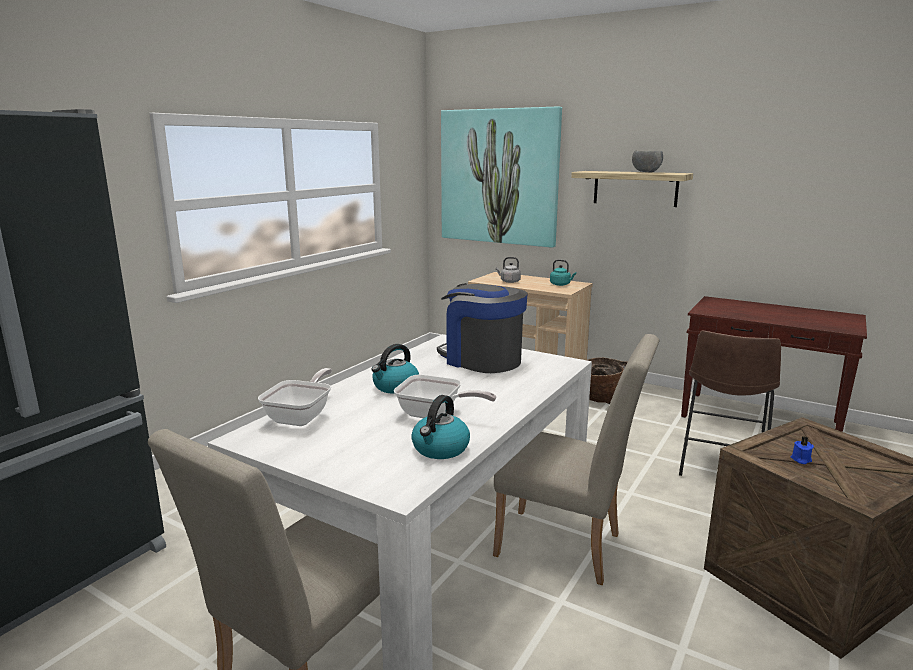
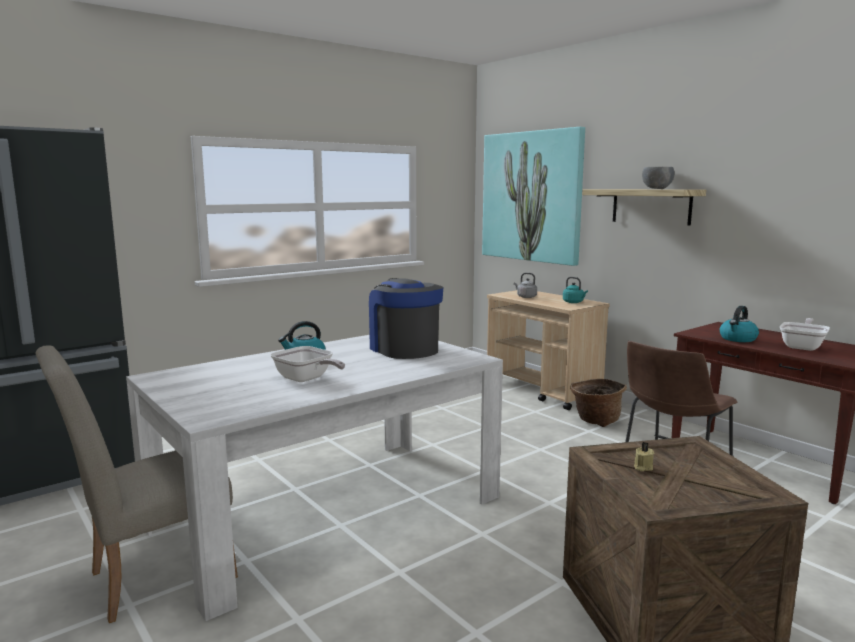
camera: 20 degrees right, 5 degrees down
frying pan [258,368,332,426] -> frying pan moved to [780,318,830,351]
kettle [411,395,470,459] -> kettle moved to [720,306,759,342]
beige chair [493,334,659,585] -> none
blue candle [791,436,814,464] -> beige candle [634,442,655,471]

